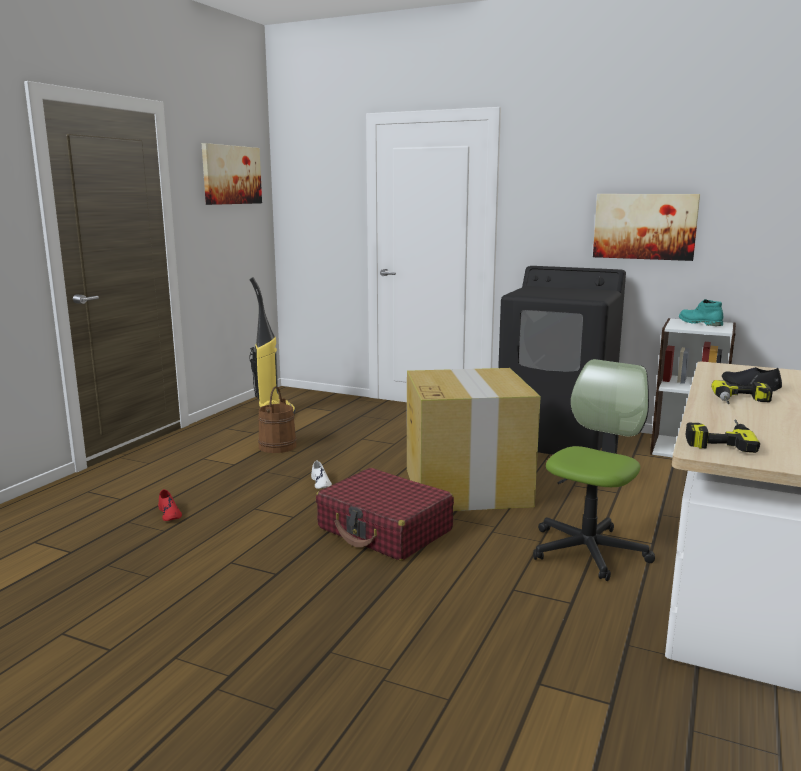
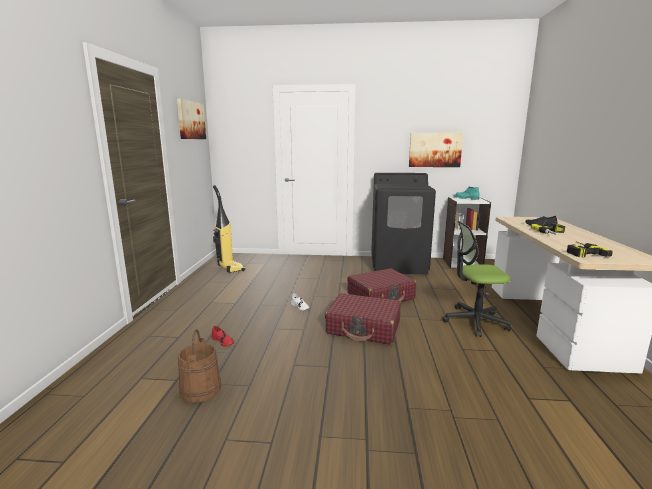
camera: 20 degrees left, 0 degrees up
brown bucket [258,387,297,453] -> brown bucket moved to [178,329,221,402]
cardboard box [407,368,541,511] -> red suitcase [347,269,416,302]
office chair [533,359,655,581] -> office chair turned 105 degrees counterclockwise [442,220,511,337]

